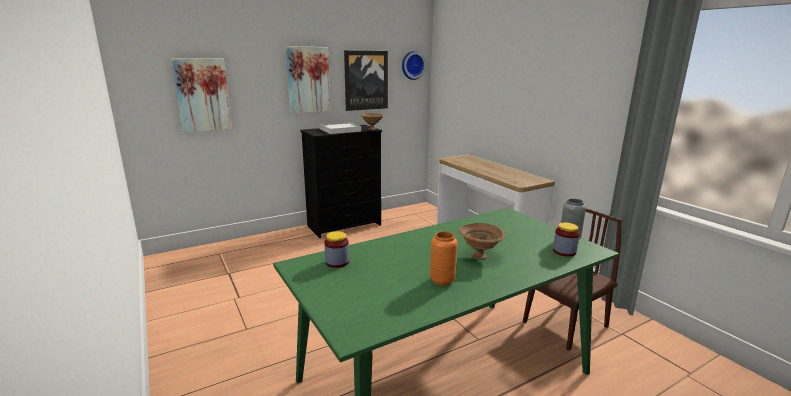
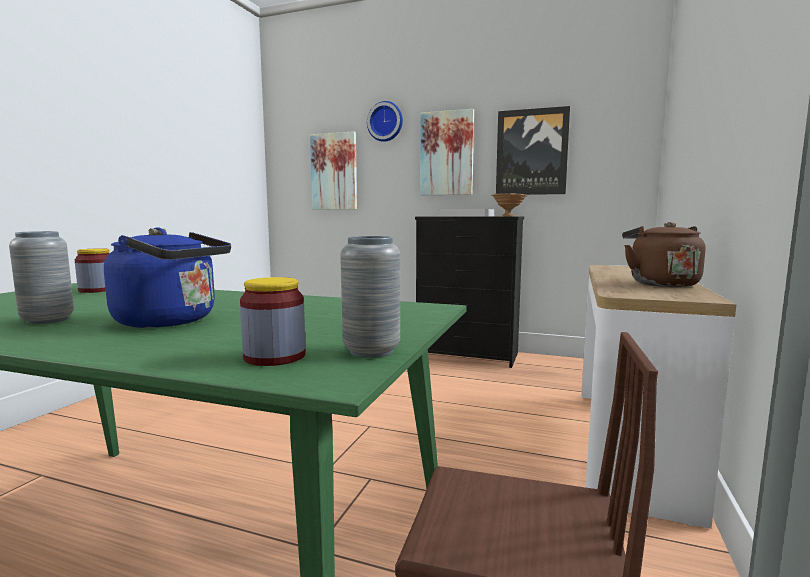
camera: 50 degrees right, 10 degrees down
wall clock [402,51,426,80] -> wall clock moved to [367,101,403,142]
orange vase [430,231,458,286] -> grey vase [9,231,74,324]
brown bowl [459,223,505,260] -> blue kettle [104,227,231,328]
none -> brown kettle [622,222,706,287]

